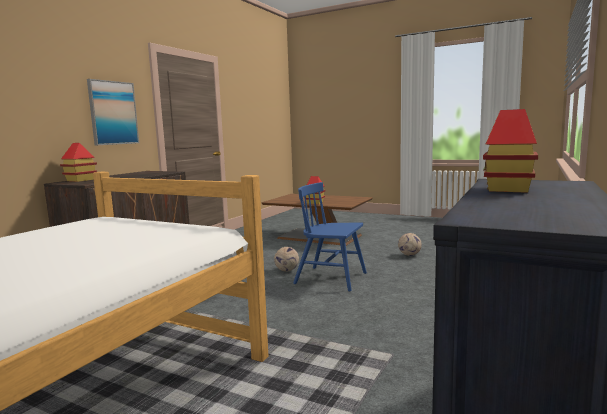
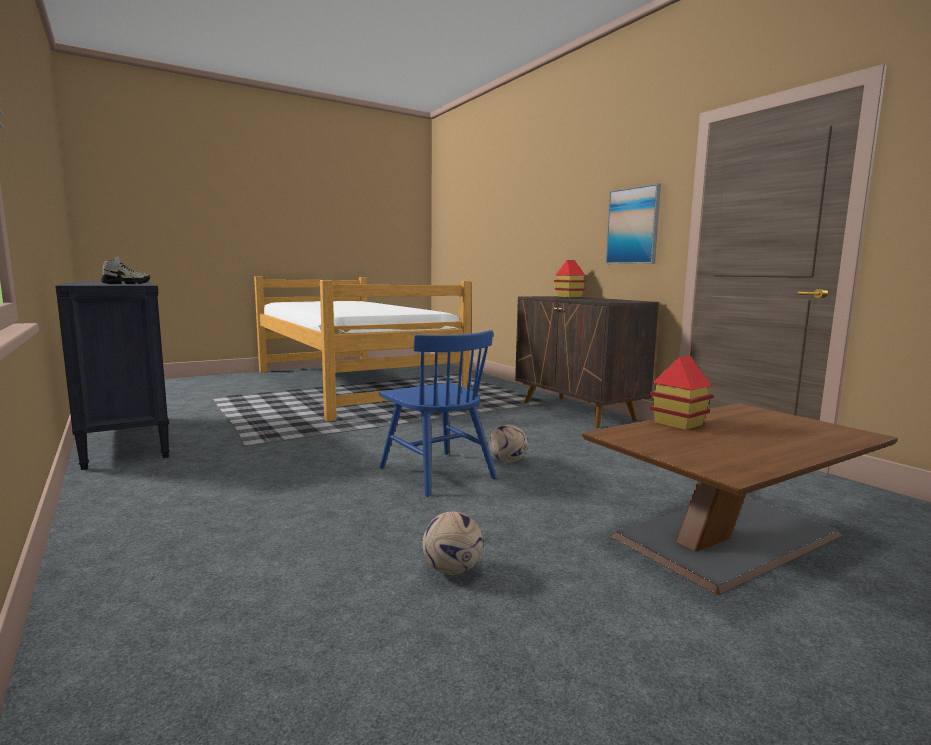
camera: 120 degrees right, 0 degrees up
blue chair [293,182,367,291] -> blue chair turned 90 degrees clockwise [379,330,497,497]
toy house [483,109,538,193] -> shoe [101,256,150,284]

